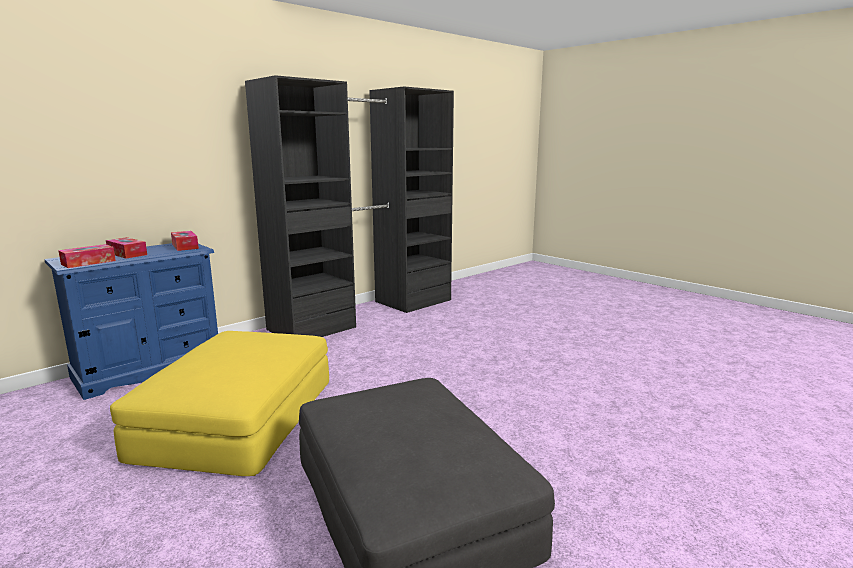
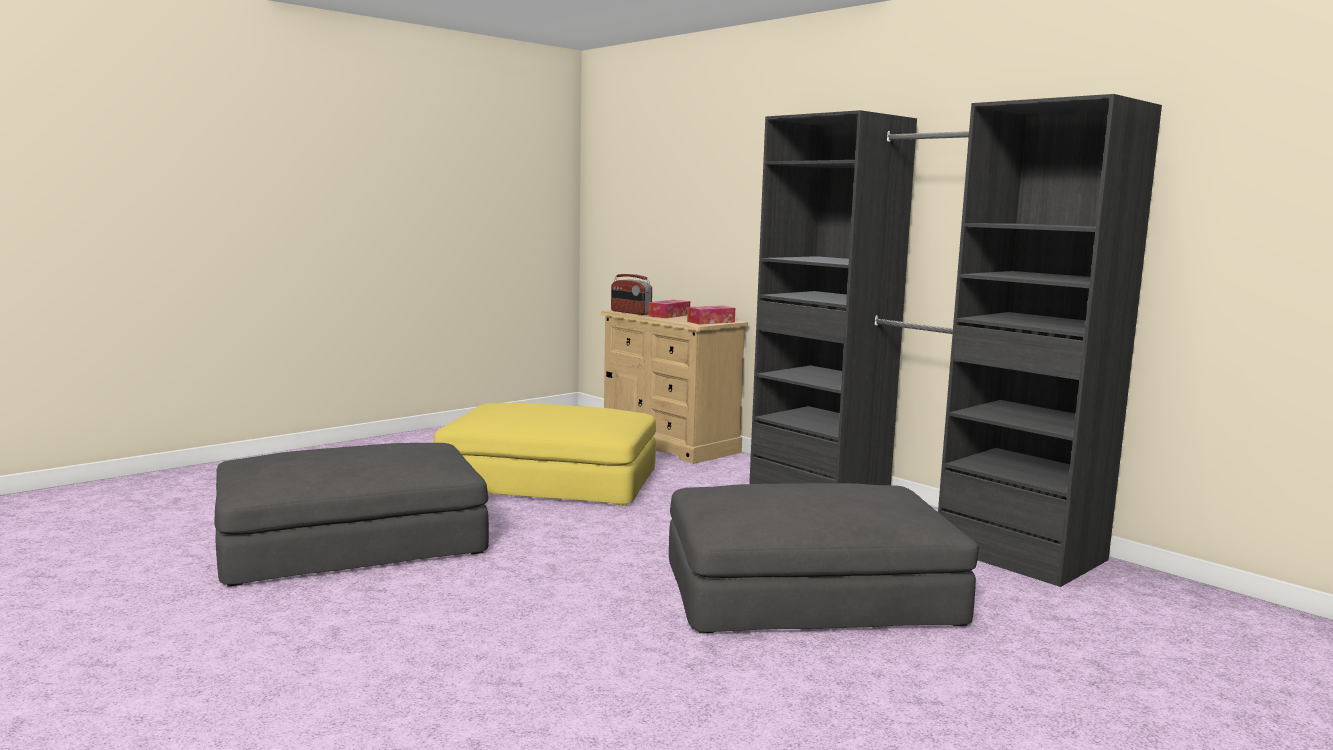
camera: 90 degrees right, 5 degrees down
blue dresser [44,243,218,400] -> beige dresser [600,310,748,464]
tissue box [58,244,116,268] -> radio [611,274,652,315]
none -> grey ottoman [669,483,979,633]

